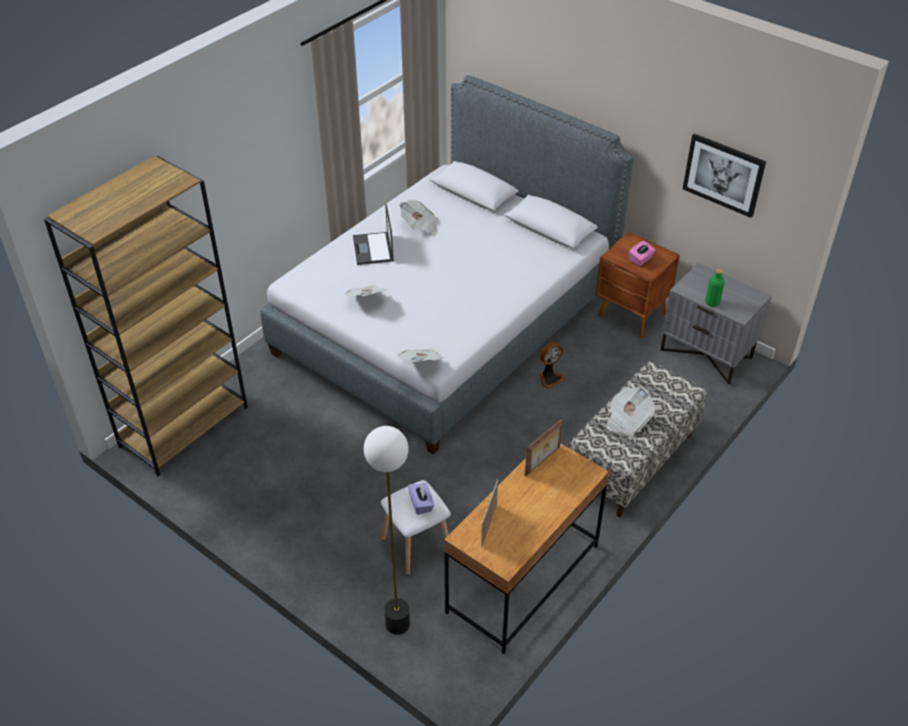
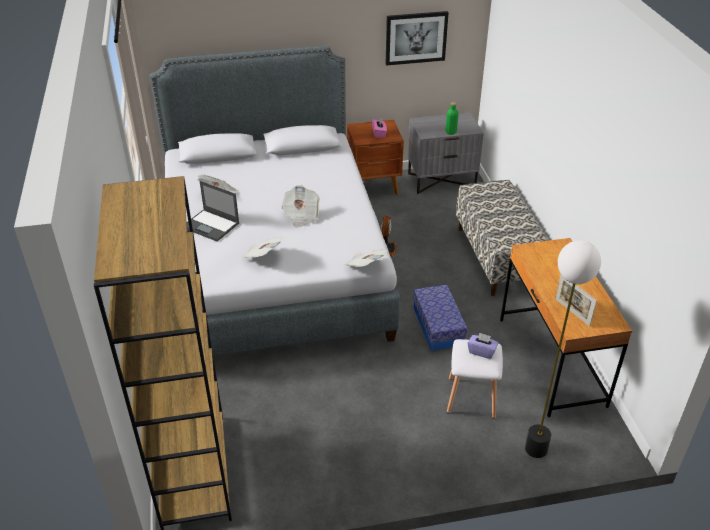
camera: 50 degrees left, 5 degrees down
picture frame [525,419,563,477] -> none
newspaper [606,387,655,436] -> newspaper moved to [281,185,320,228]
none -> storage box [413,285,467,351]

